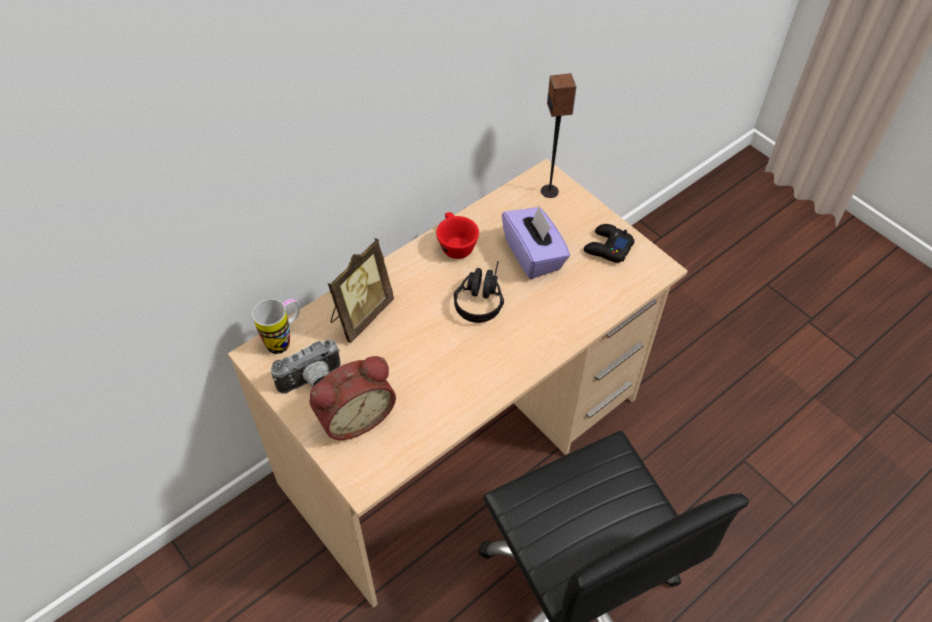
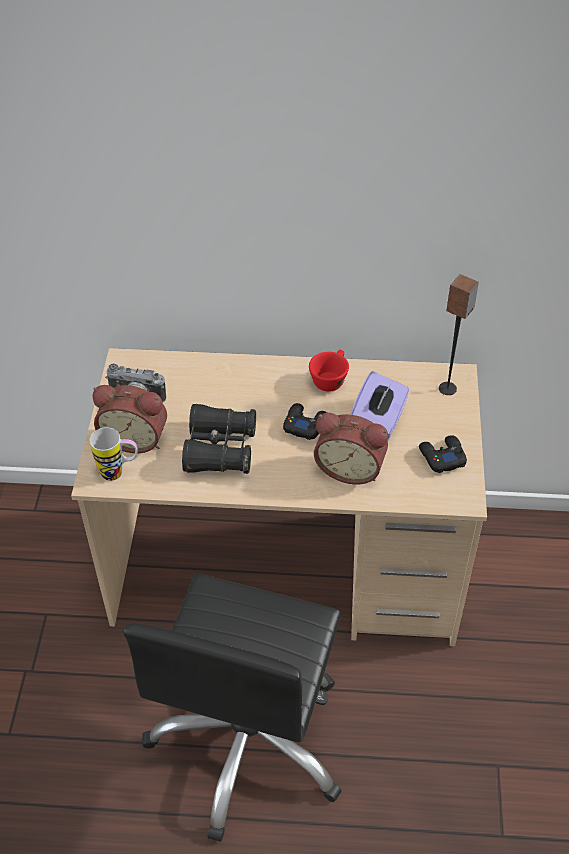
camera: 45 degrees right, 5 degrees down
mug [252,299,300,354] -> mug moved to [90,427,138,481]
picture frame [328,238,394,343] -> none
black headphones [454,261,504,323] -> black game controller [283,403,327,440]
none -> black binoculars [182,404,256,474]
none -> alarm clock [314,413,388,484]

